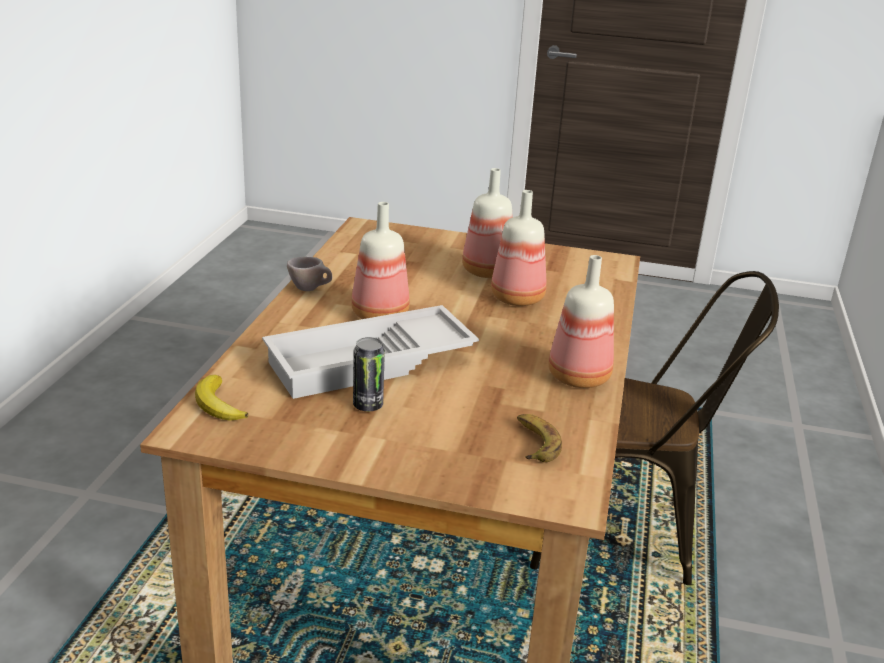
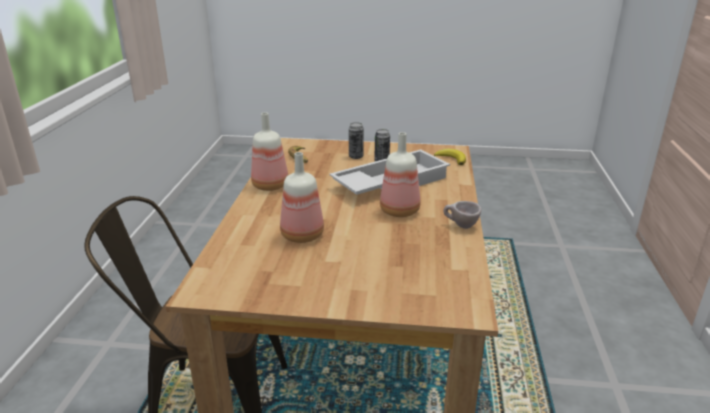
camera: 175 degrees right, 0 degrees up
bottle [462,168,513,278] -> none
none -> can [349,122,364,159]

